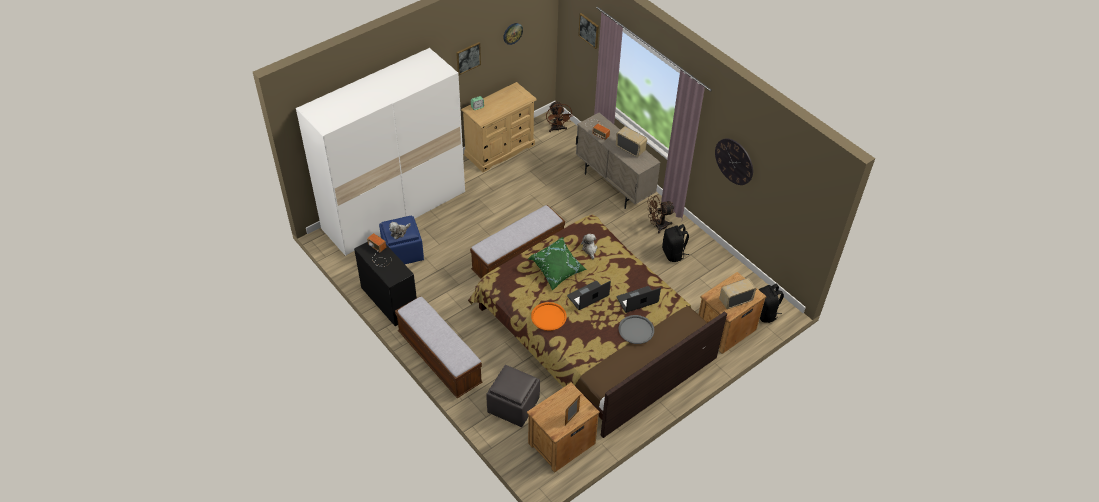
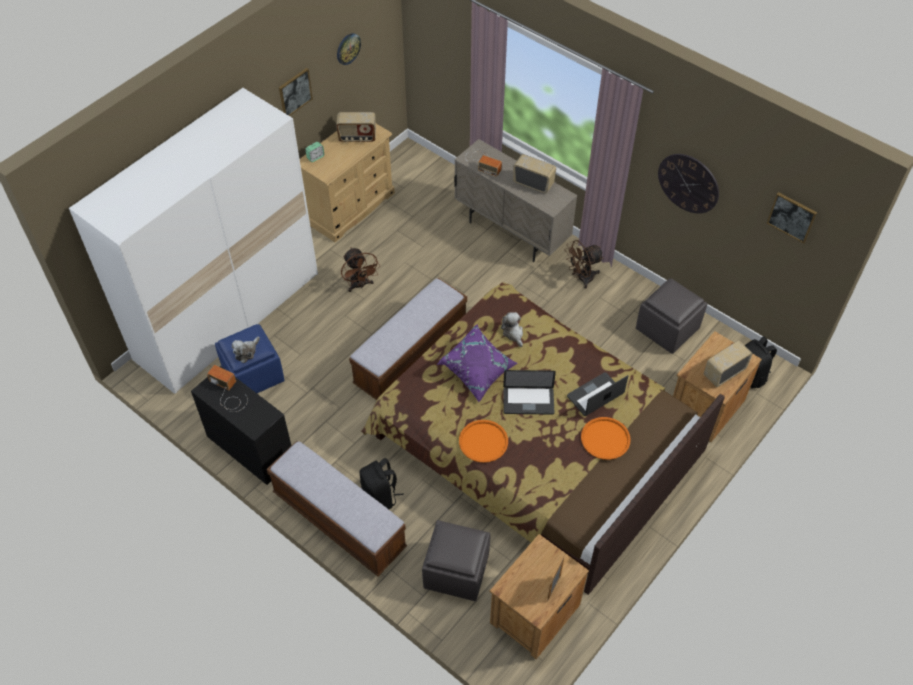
camera: 10 degrees left, 5 degrees up
green pillow [528,237,587,290] -> purple pillow [437,324,518,402]
brown fan [546,101,573,132] -> brown fan moved to [341,248,380,292]
laptop [567,281,611,310] -> laptop turned 135 degrees counterclockwise [503,370,556,414]
picture [578,13,599,49] -> picture moved to [767,192,817,243]
grey tray [618,315,654,344] -> orange tray [581,417,631,460]
black backpack [662,224,689,262] -> black backpack moved to [360,458,404,509]
none -> radio [336,112,376,142]
none -> grey ottoman [636,278,707,354]

